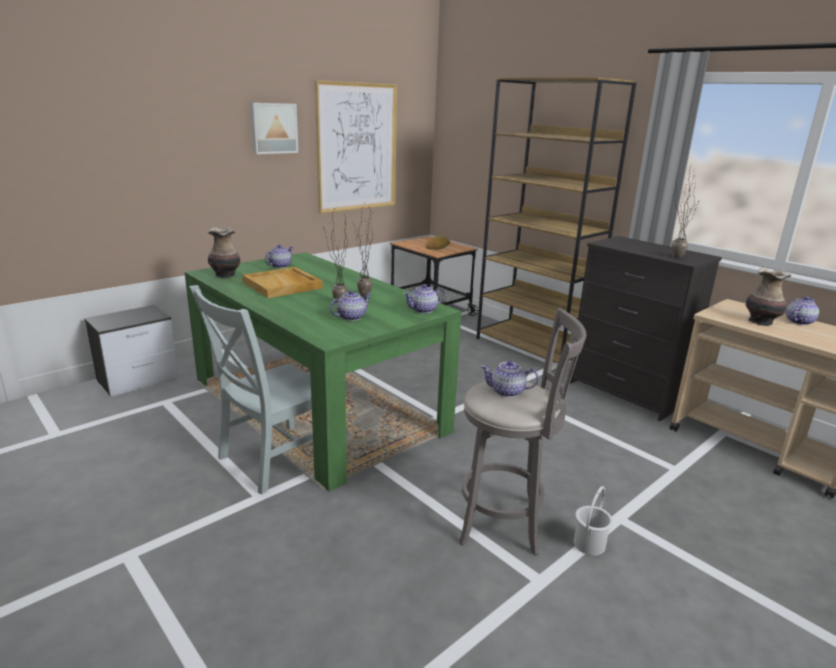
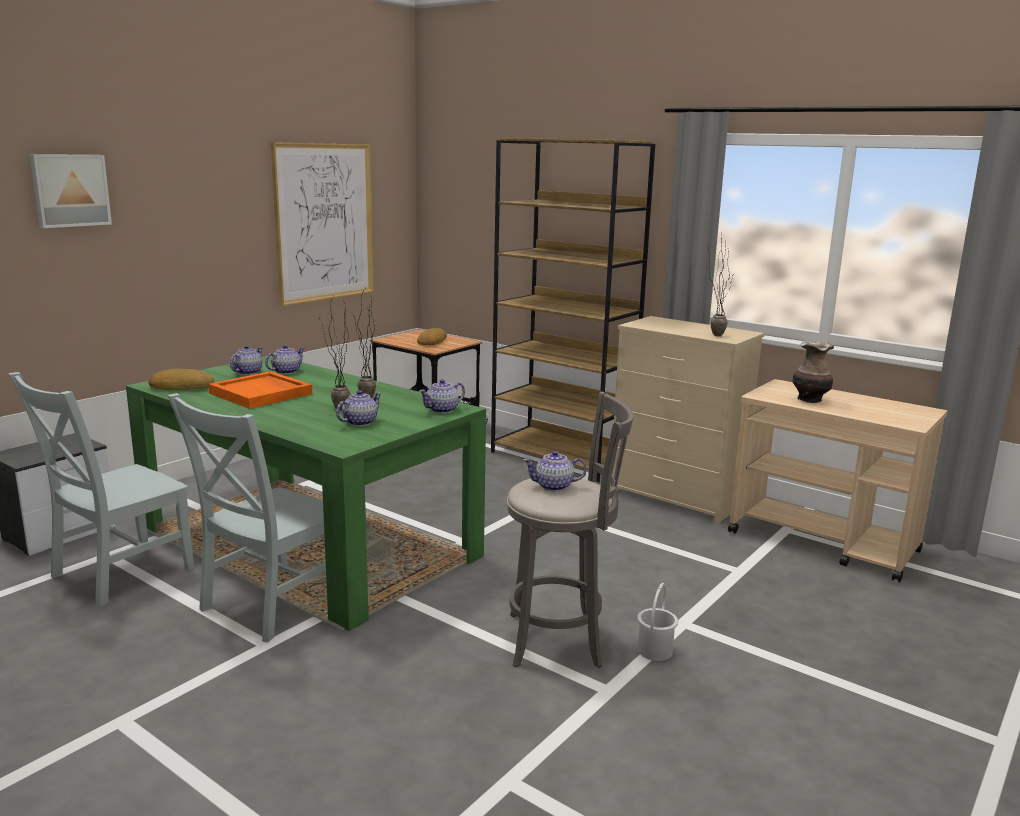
camera: 10 degrees left, 5 degrees down
vase [208,227,240,278] -> bread [148,369,214,390]
beige tray [242,267,323,298] -> orange tray [208,371,312,409]
picture [250,103,298,154] -> picture moved to [29,154,112,228]
black dresser [570,236,722,421] -> beige dresser [610,316,764,524]
teapot [786,296,819,325] -> teapot moved to [265,345,305,374]
none -> grey chair [9,372,194,607]

